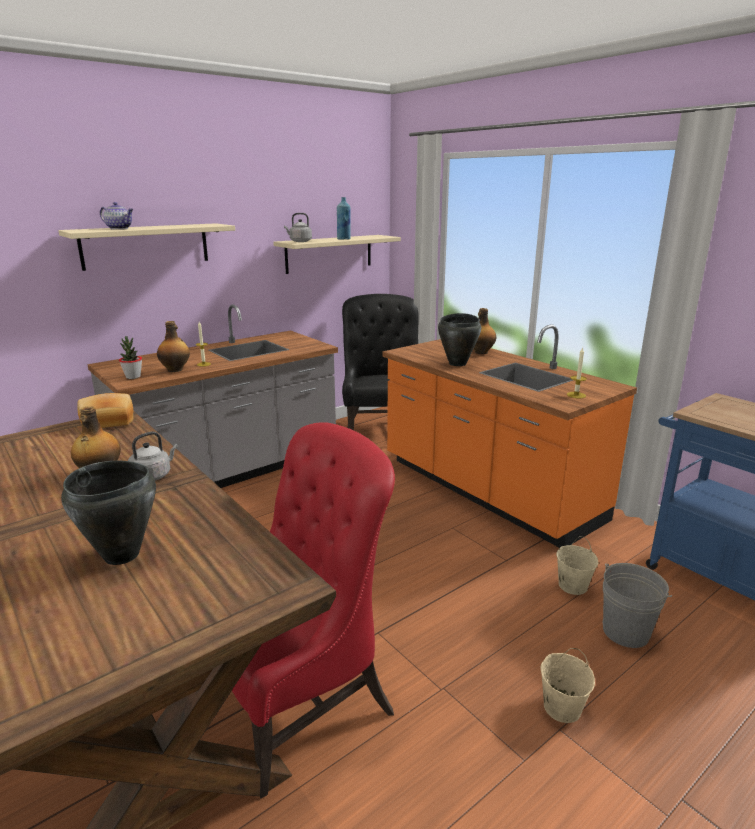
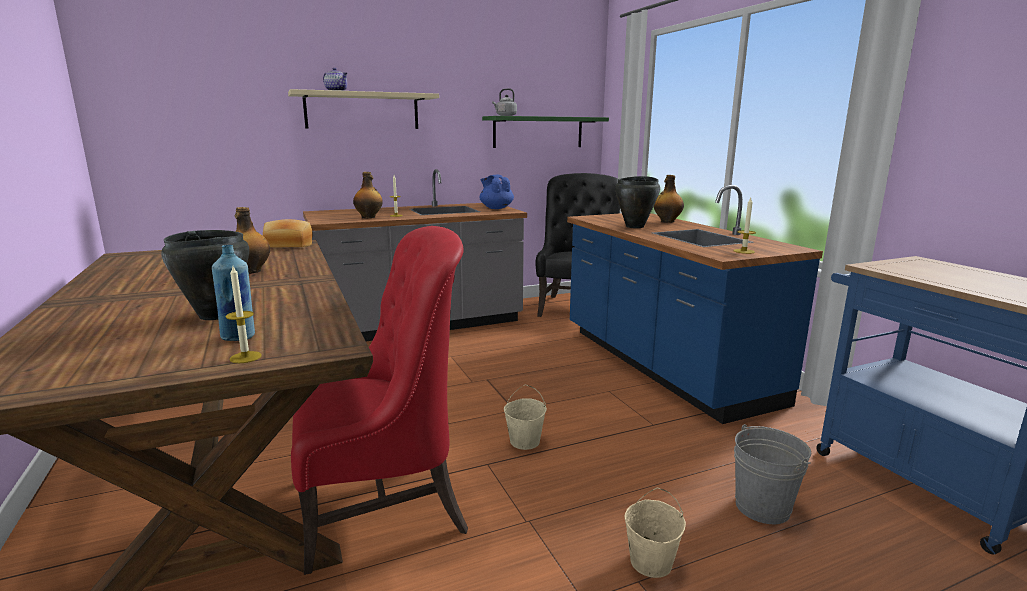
camera: 15 degrees right, 5 degrees down
potted plant [119,336,142,379] -> none
grey kettle [128,432,178,481] -> none
beige shelf [273,235,401,274] -> green shelf [482,116,609,148]
blue bottle [337,197,351,240] -> blue bottle moved to [212,245,255,341]
orange counter [383,324,637,548] -> blue counter [567,185,823,424]
beige bucket [556,536,598,595] -> beige bucket moved to [504,384,547,450]
none -> candle [226,266,262,363]
none -> blue teapot [479,175,514,209]

